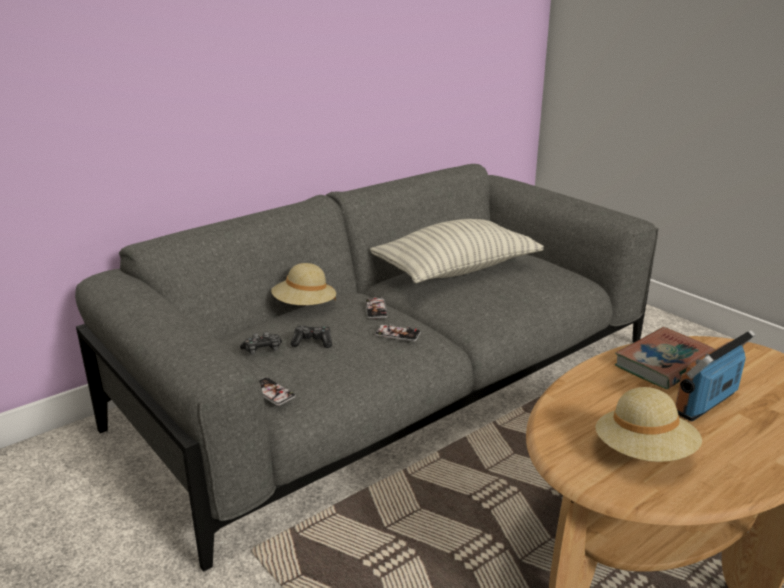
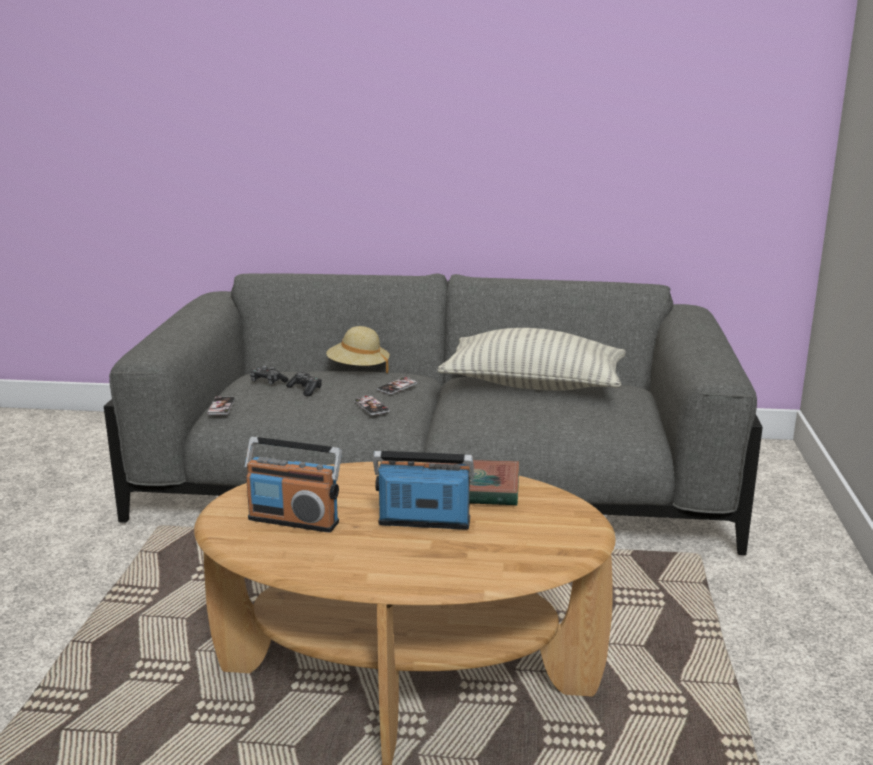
camera: 45 degrees right, 5 degrees down
beige hat [595,387,702,462] -> radio [245,437,342,532]

